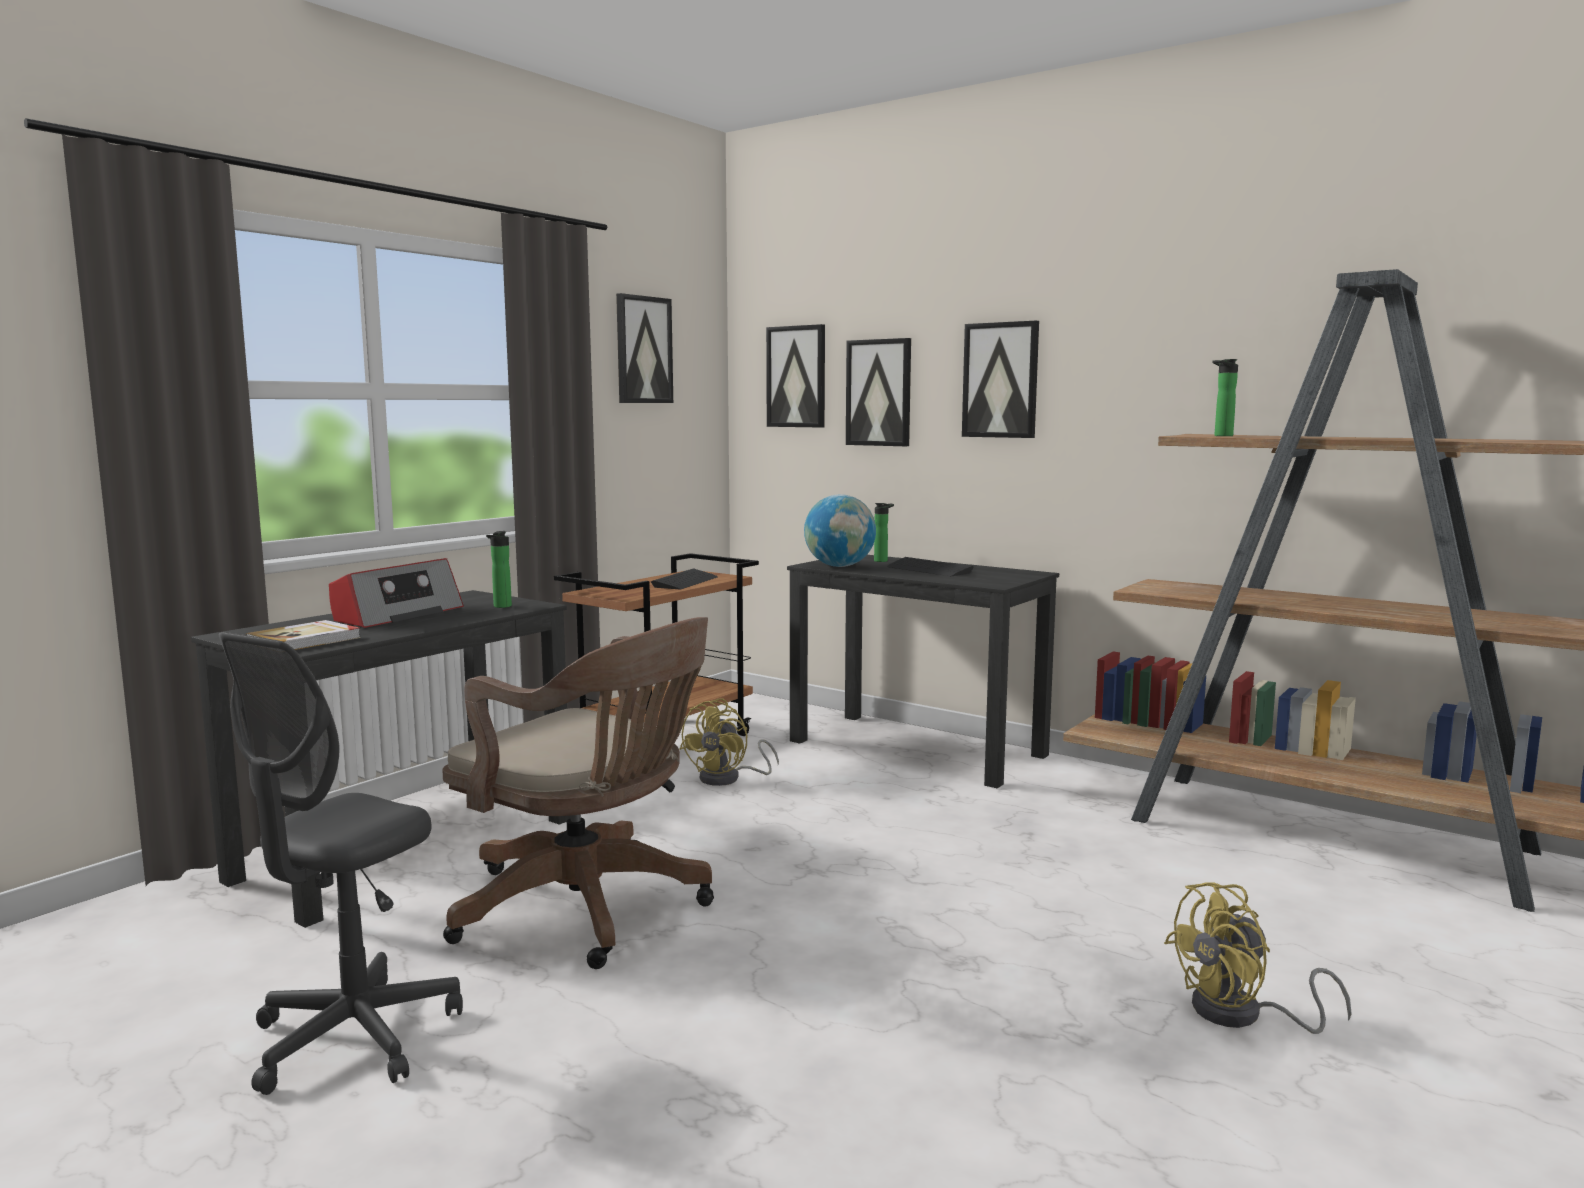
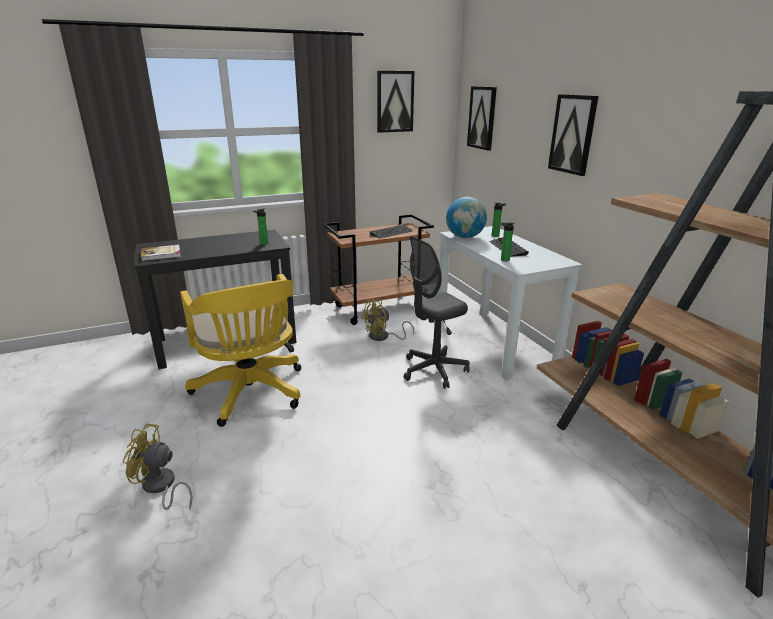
camera: 30 degrees right, 15 degrees up
grey office chair [219,632,463,1095] -> grey office chair moved to [404,236,470,389]
radio [329,558,464,628] -> none
brown office chair [442,617,714,969] -> yellow office chair [180,274,301,427]
black desk [787,555,1059,788] -> white desk [438,226,583,380]
picture [846,338,911,446] -> none
yellow fan [1164,882,1352,1034] -> yellow fan moved to [123,423,193,510]
bottle [1212,359,1238,436] -> bottle moved to [501,222,514,262]

